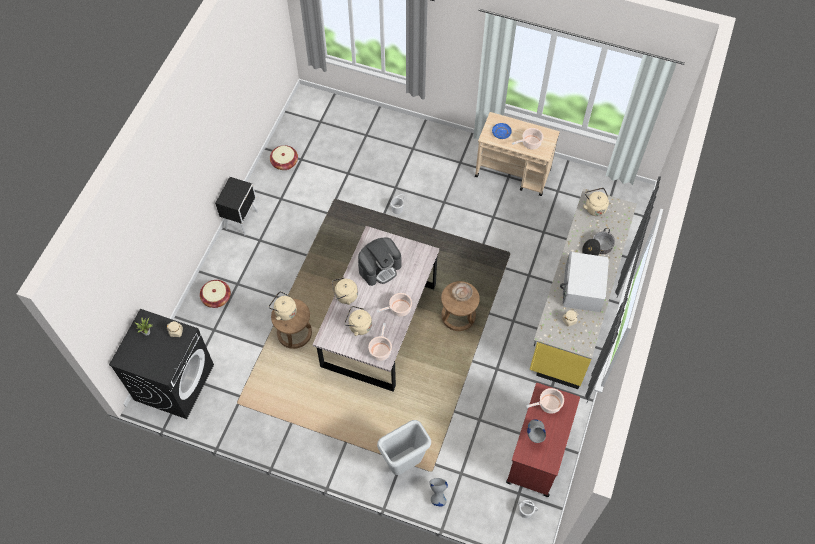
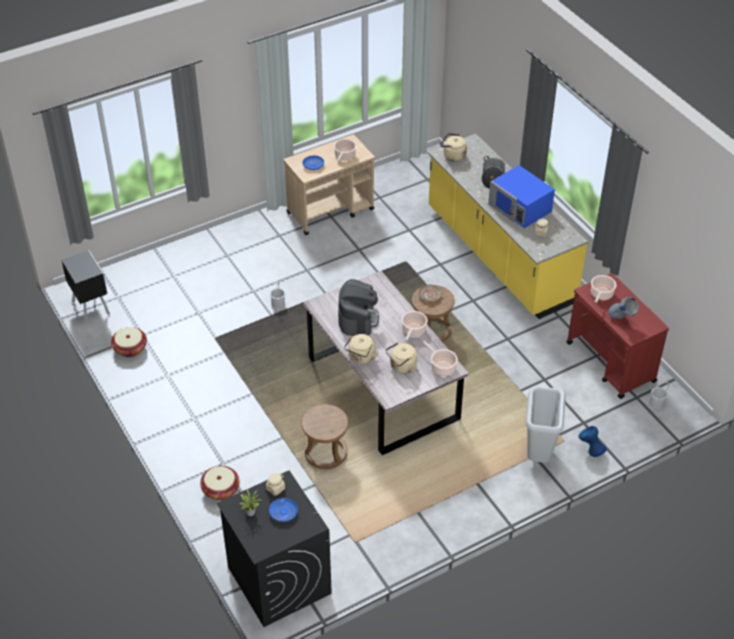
camera: 50 degrees left, 15 degrees down
black nightstand [215,177,258,236] -> black nightstand moved to [61,250,110,323]
beige kettle [269,291,297,321] -> none
grey vase [430,478,448,506] -> blue vase [578,426,606,457]
white microwave [560,252,609,312] -> blue microwave [488,165,555,228]
none -> blue plate [269,498,298,522]

